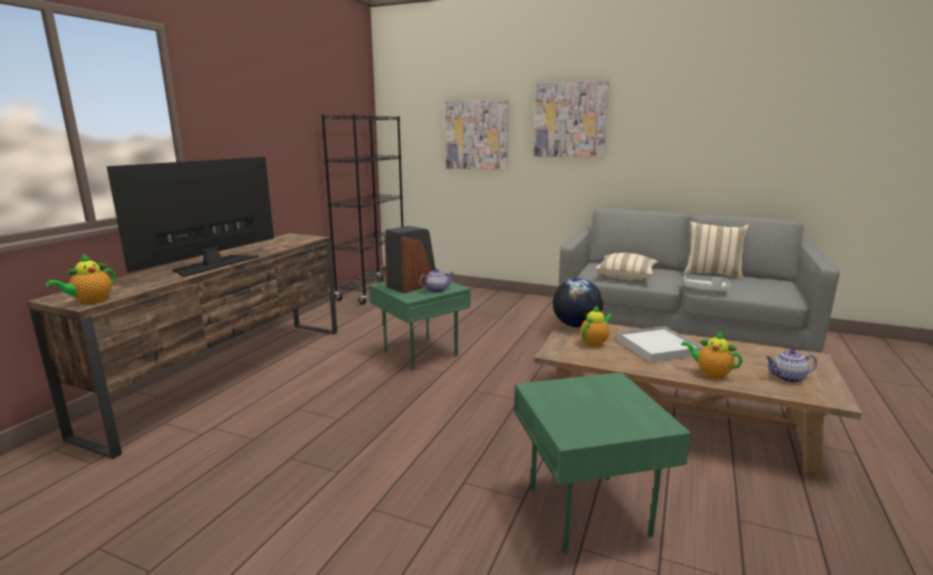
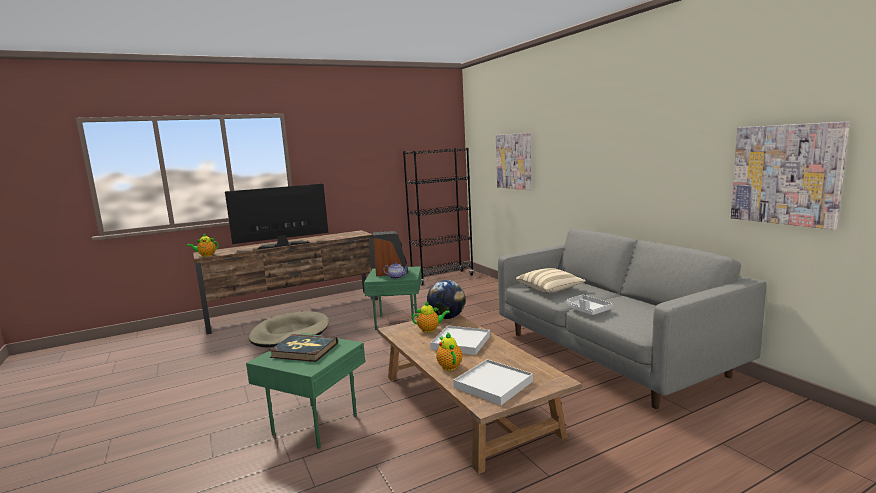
camera: 40 degrees right, 5 degrees down
picture [534,81,609,158] -> picture moved to [731,121,850,230]
beige pillow [684,221,749,280] -> none
teapot [766,349,817,383] -> white tray [453,359,533,405]
none -> beige dog bed [249,311,329,347]
none -> book [269,334,338,362]

